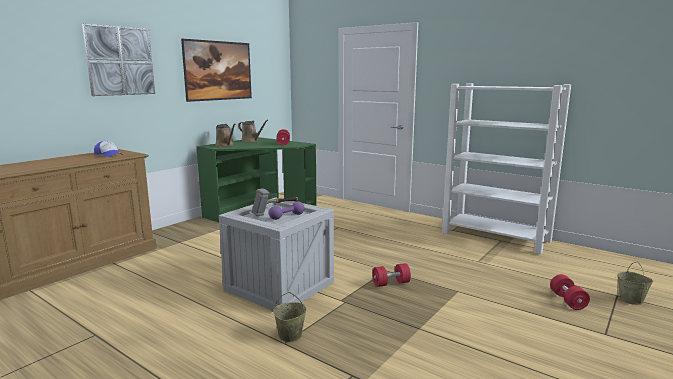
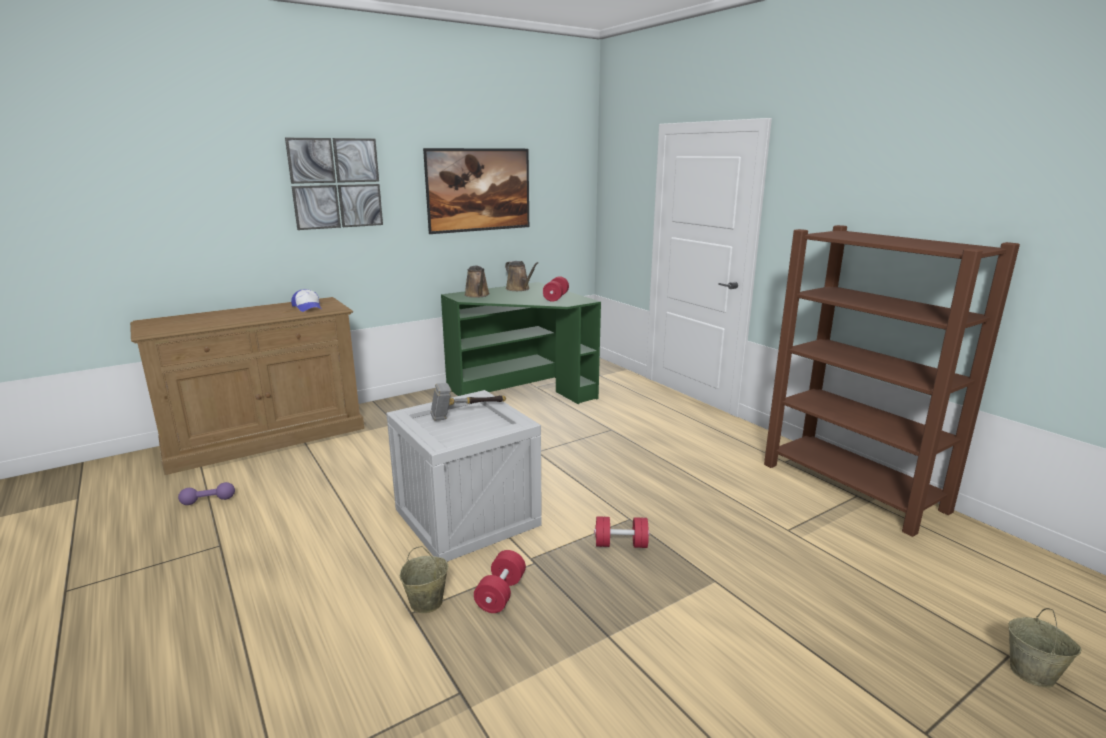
camera: 20 degrees right, 5 degrees up
purple dumbbell [269,201,305,220] -> purple dumbbell moved to [178,482,235,505]
white bookcase [442,83,571,255] -> brown bookcase [764,225,1020,537]
red dumbbell [550,274,590,310] -> red dumbbell moved to [474,550,526,613]

